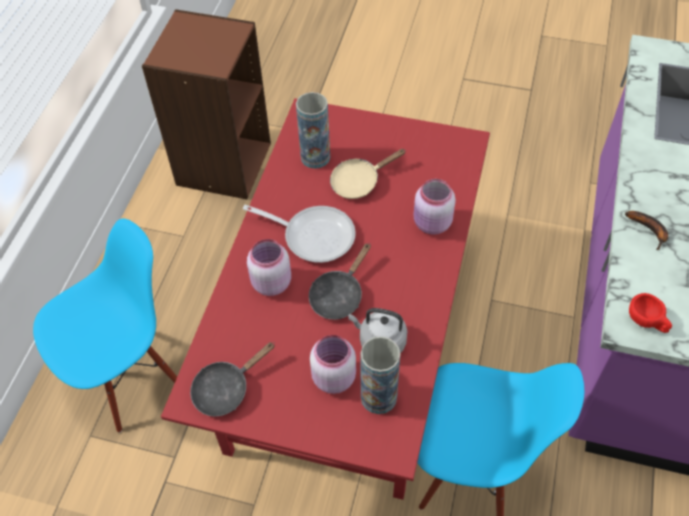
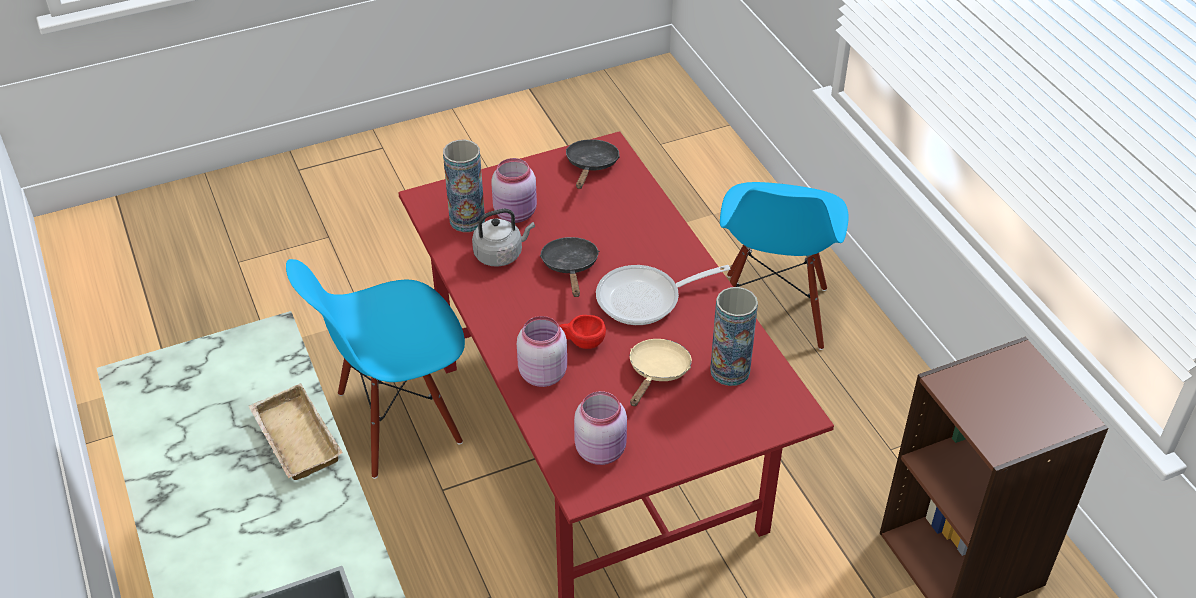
camera: 140 degrees right, 10 degrees down
pink jar [247,239,291,296] -> pink jar moved to [574,391,627,465]
banana [625,211,668,250] -> beige tray [248,383,343,480]
red cup [629,293,672,333] -> red cup moved to [559,315,606,349]

